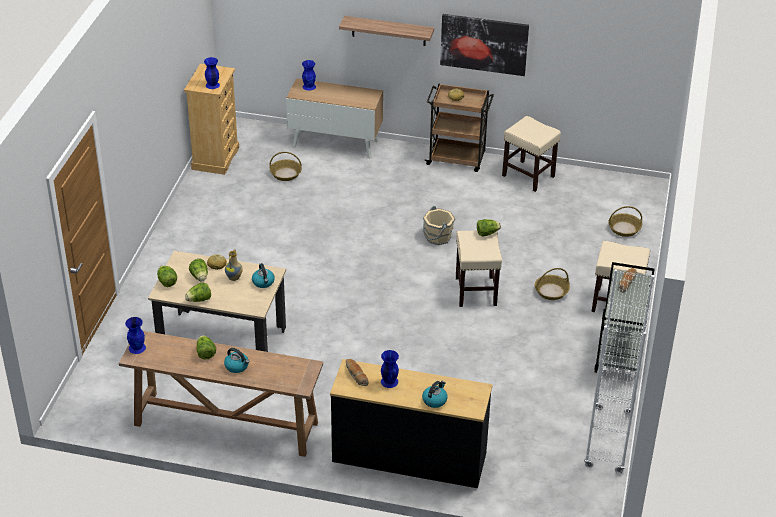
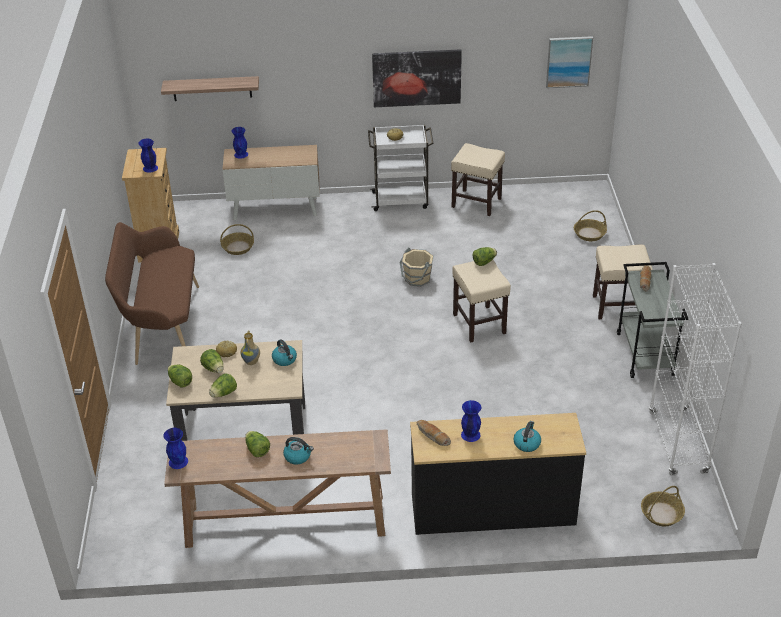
camera: 15 degrees left, 0 degrees up
shelf [339,16,434,46] -> shelf moved to [161,76,259,101]
brown cart [424,83,494,172] -> white cart [368,125,433,211]
basket [535,268,570,300] -> basket moved to [641,486,685,526]
none -> brown bench [105,222,199,365]
none -> picture [546,36,593,88]

